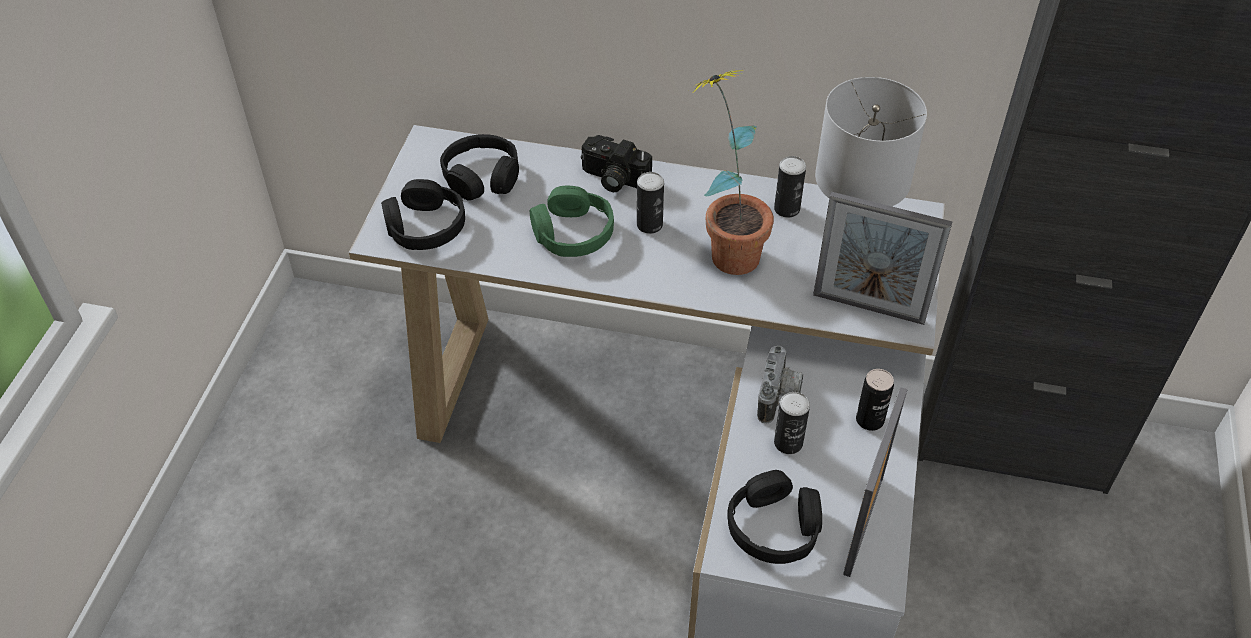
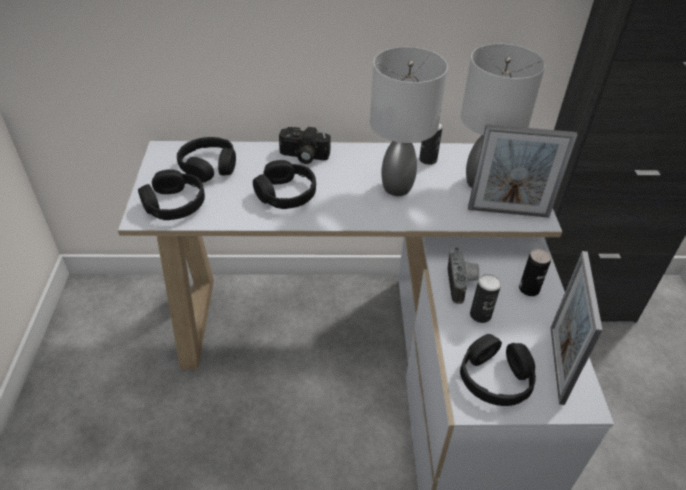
camera: 15 degrees left, 5 degrees down
green headphones [530,186,614,257] -> black headphones [253,160,316,209]
can [637,172,664,234] -> none
potted plant [690,69,774,275] -> grey table lamp [370,47,448,196]

